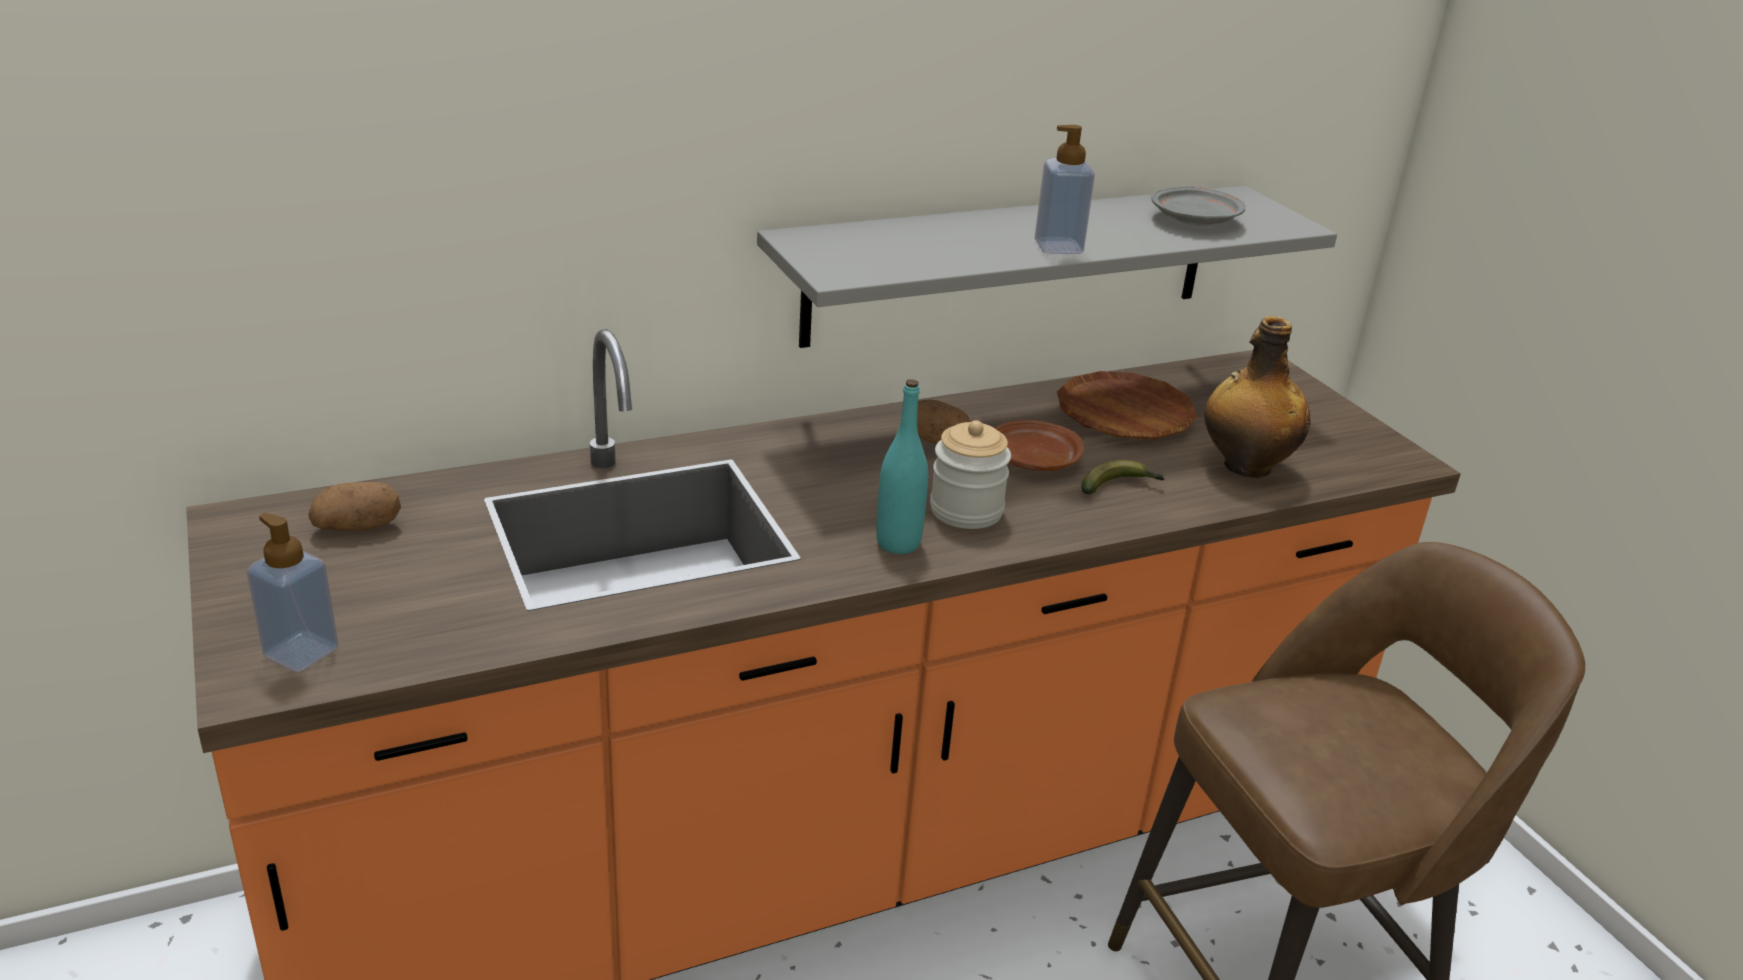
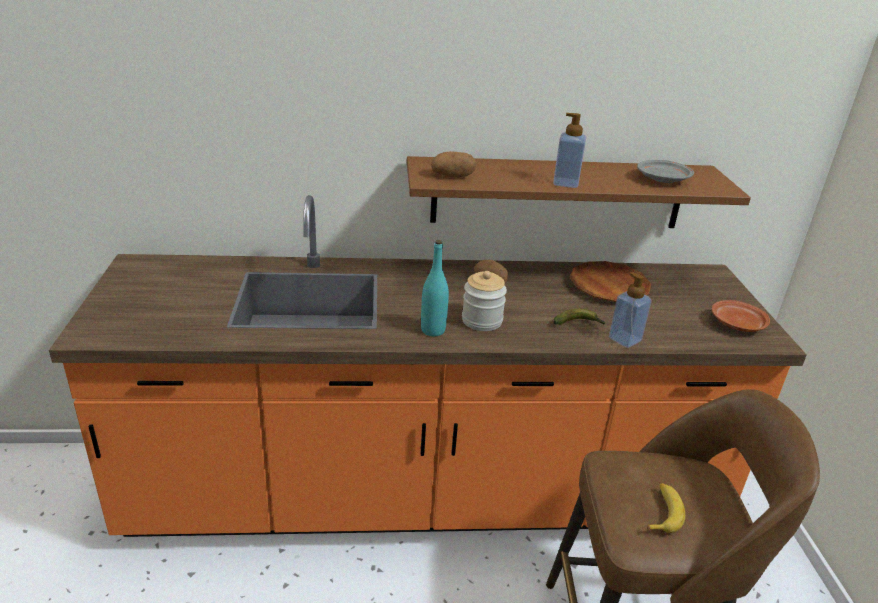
camera: 20 degrees right, 0 degrees up
soap dispenser [246,513,338,672] -> soap dispenser moved to [609,272,652,348]
potato [308,482,401,532] -> potato moved to [431,151,476,178]
grey shelf [757,186,1337,348] -> brown shelf [407,156,751,228]
brown plate [995,420,1084,471] -> brown plate moved to [712,300,770,332]
bottle [1205,316,1310,478] -> none
none -> banana [647,483,685,533]

